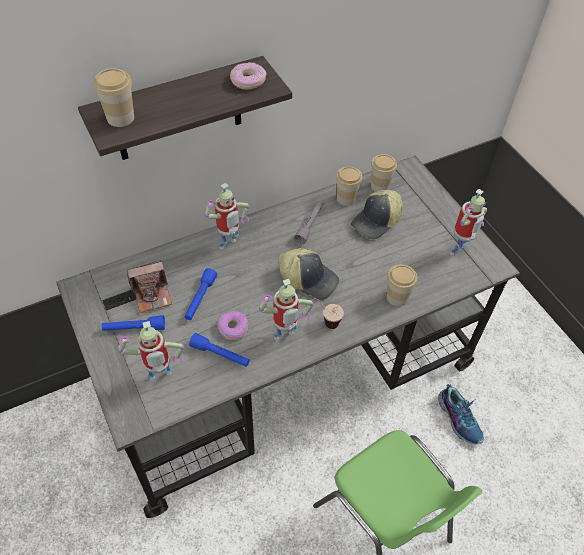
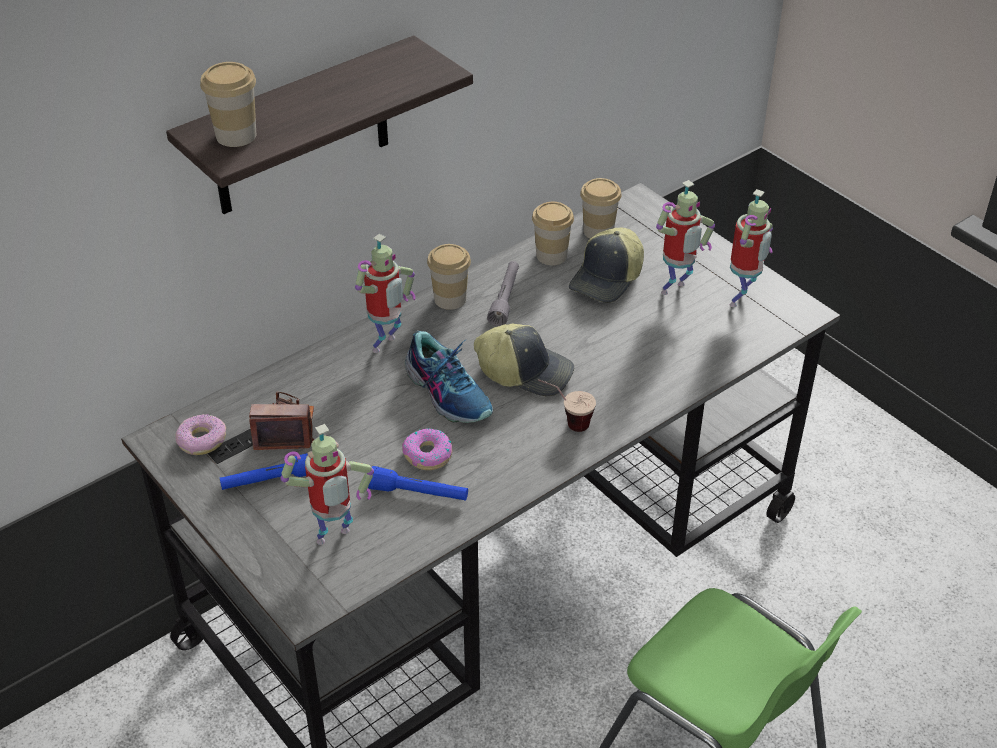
camera: 10 degrees left, 10 degrees down
camera [127,260,172,313] -> camera turned 150 degrees counterclockwise [249,391,314,450]
blue flashlight [184,268,217,320] -> none
donut [230,62,266,90] -> donut moved to [175,414,226,455]
toy robot [259,279,314,340] -> toy robot moved to [656,180,715,295]
cup [386,264,417,306] -> cup moved to [427,244,471,310]
shoe [438,384,484,444] -> shoe moved to [405,331,493,423]

